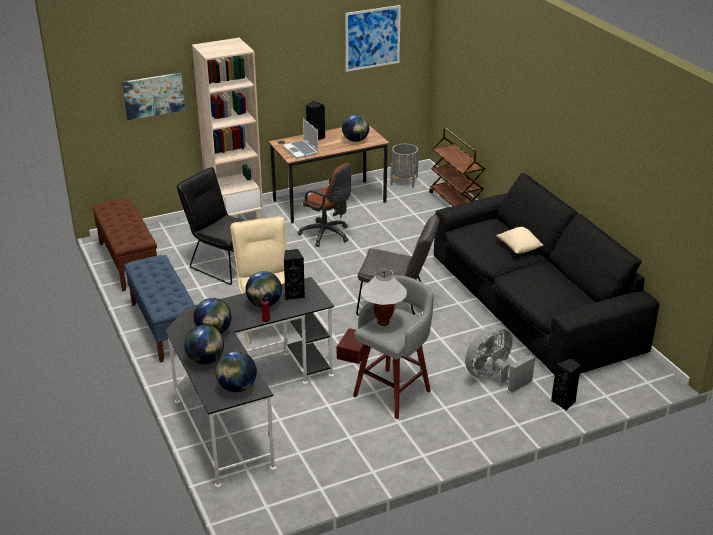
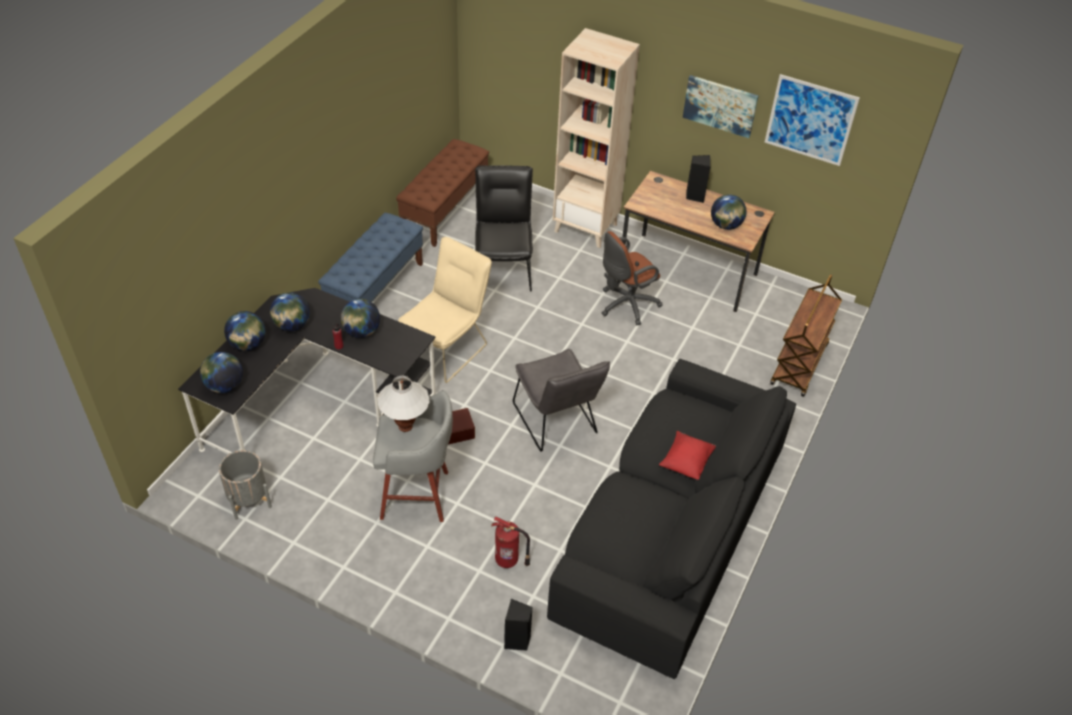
camera: 50 degrees right, 15 degrees up
picture [122,72,185,120] -> picture moved to [683,75,759,138]
laptop [283,119,318,159] -> none
black speaker [284,249,305,300] -> none
brown office chair [298,163,352,247] -> brown office chair turned 60 degrees clockwise [602,231,662,325]
grey planter [390,144,419,188] -> grey planter moved to [219,450,272,520]
grey fan [465,325,535,392] -> fire extinguisher [491,516,530,568]
beige pillow [496,227,543,254] -> red pillow [659,431,716,480]

